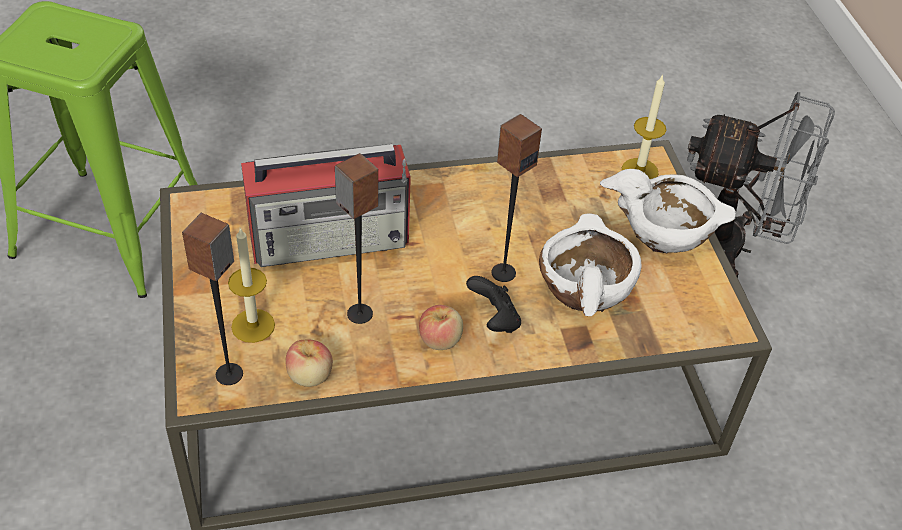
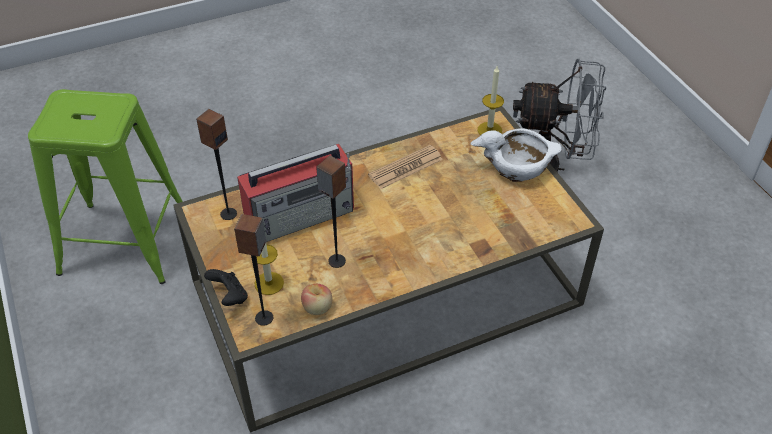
camera: 10 degrees left, 0 degrees up
apple [419,305,463,350] -> none
black game controller [466,276,521,333] -> black game controller moved to [204,269,248,306]
speaker [491,114,542,282] -> speaker moved to [196,109,237,220]
white bowl [539,213,642,316] -> none
none -> newspaper [368,145,443,189]

